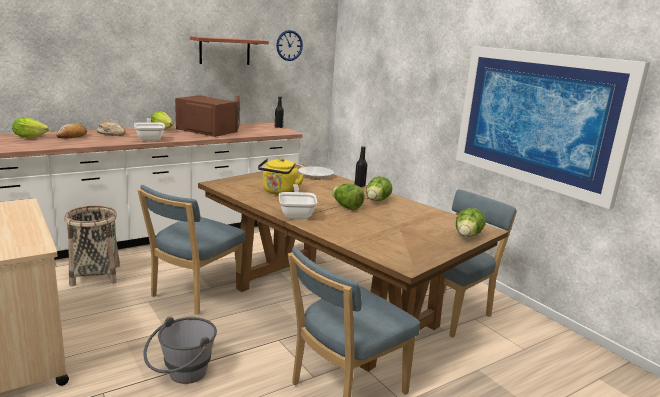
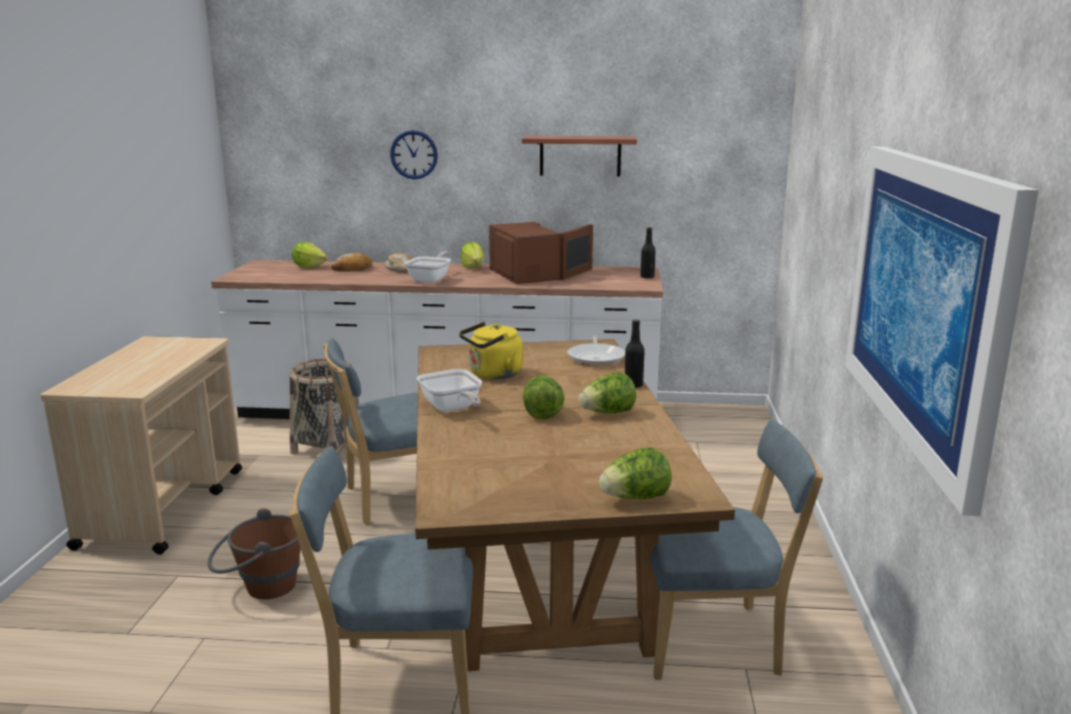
camera: 40 degrees right, 0 degrees up
grey bucket [144,317,217,384] -> brown bucket [208,508,301,599]
wall clock [276,30,303,61] -> wall clock moved to [390,130,438,179]
frying pan [279,184,317,219] -> frying pan turned 120 degrees clockwise [417,369,482,412]

